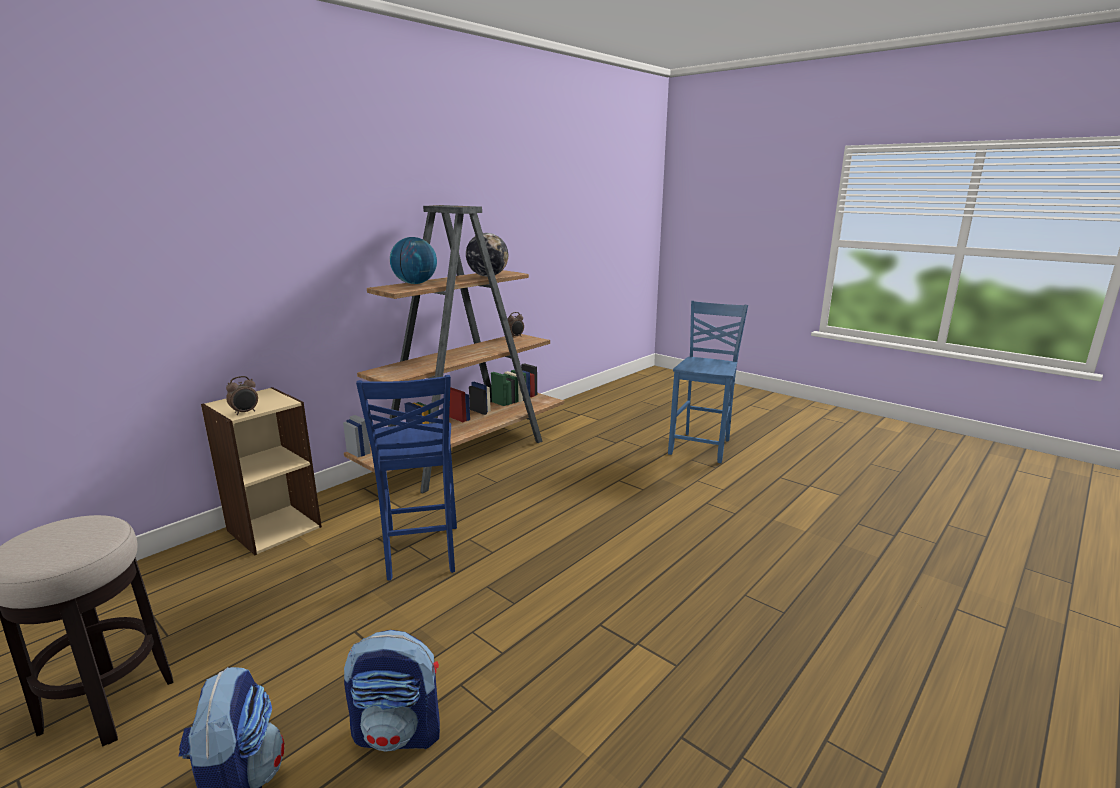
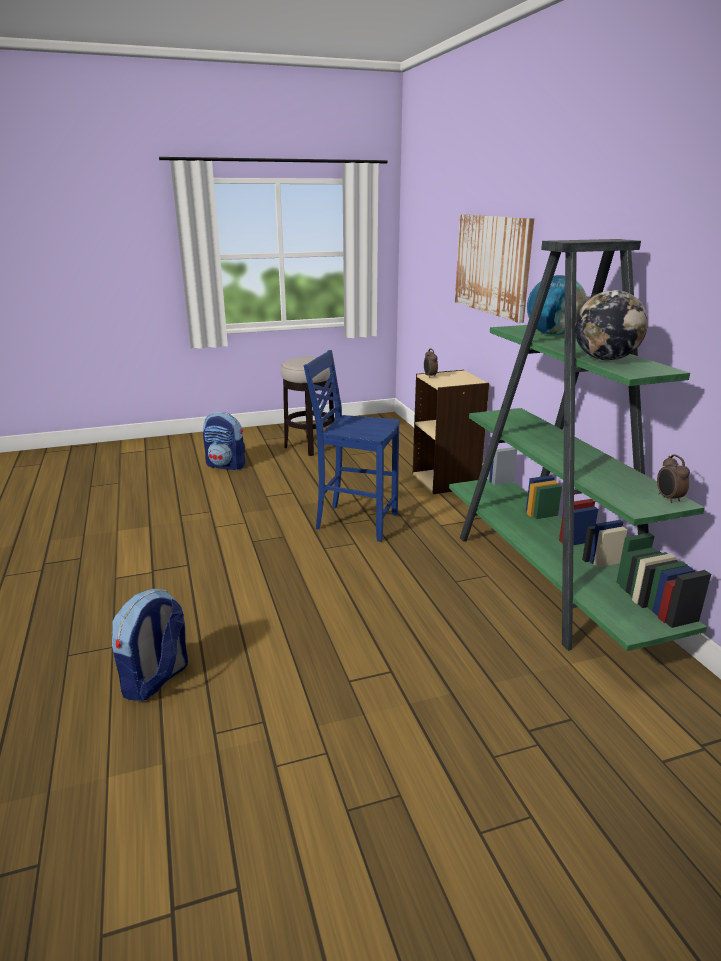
camera: 120 degrees right, 5 degrees up
brown bookcase [343,205,564,494] -> green bookcase [449,239,711,651]
backpack [344,630,440,752] -> backpack moved to [112,589,188,701]
blue chair [668,301,748,463] -> none
none -> picture [455,214,534,323]

